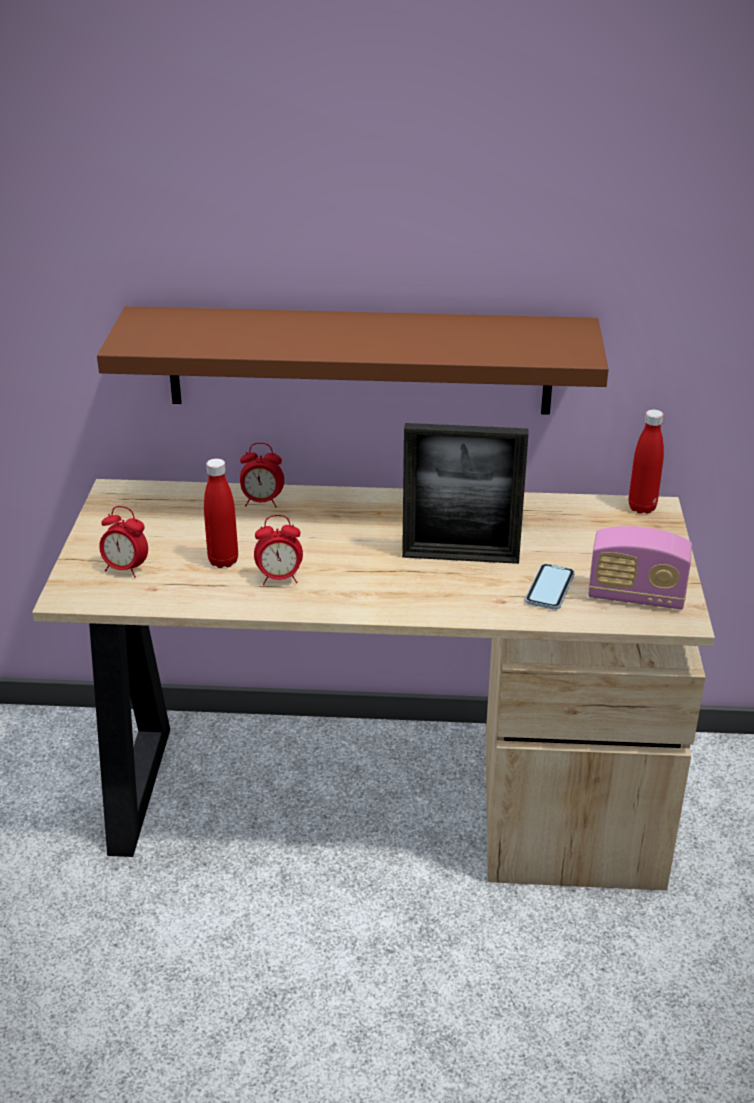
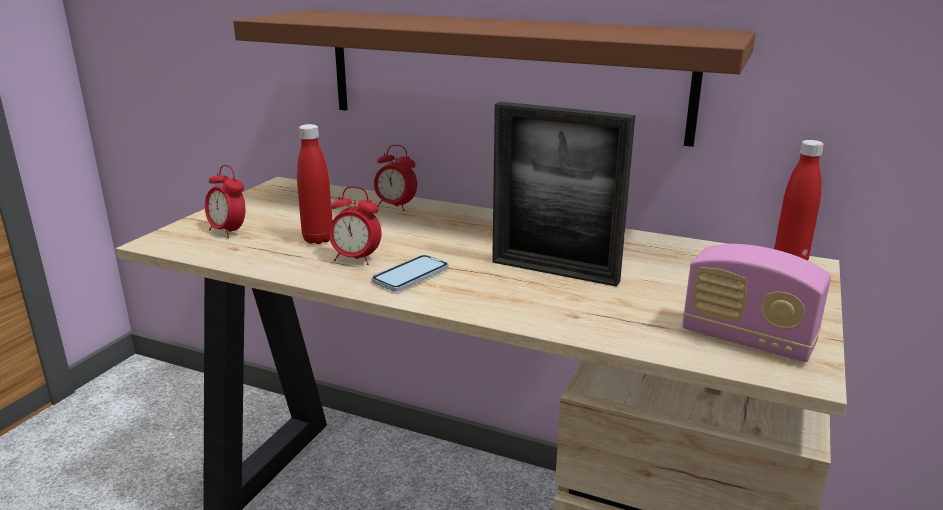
camera: 20 degrees right, 10 degrees down
phone [525,564,575,610] -> phone moved to [371,255,449,291]

